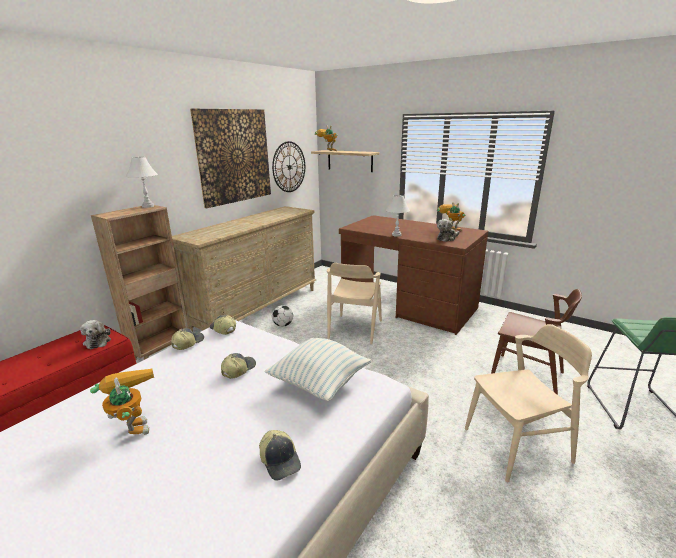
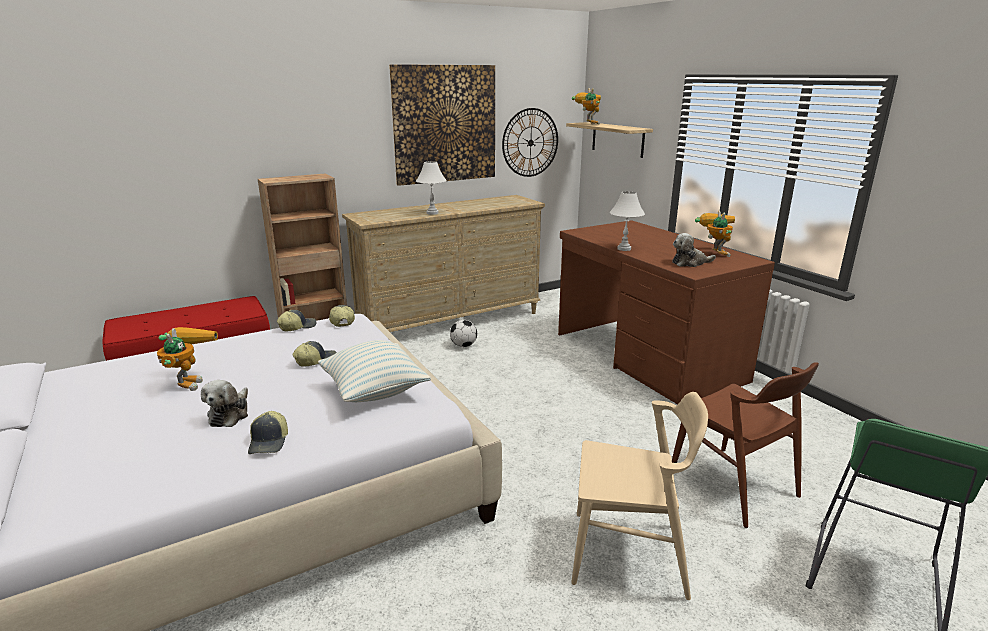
camera: 25 degrees right, 0 degrees up
plush toy [80,320,111,349] -> plush toy moved to [201,380,248,427]
white table lamp [126,157,158,208] -> white table lamp moved to [416,161,447,215]
beige chair [327,263,382,345] -> none

